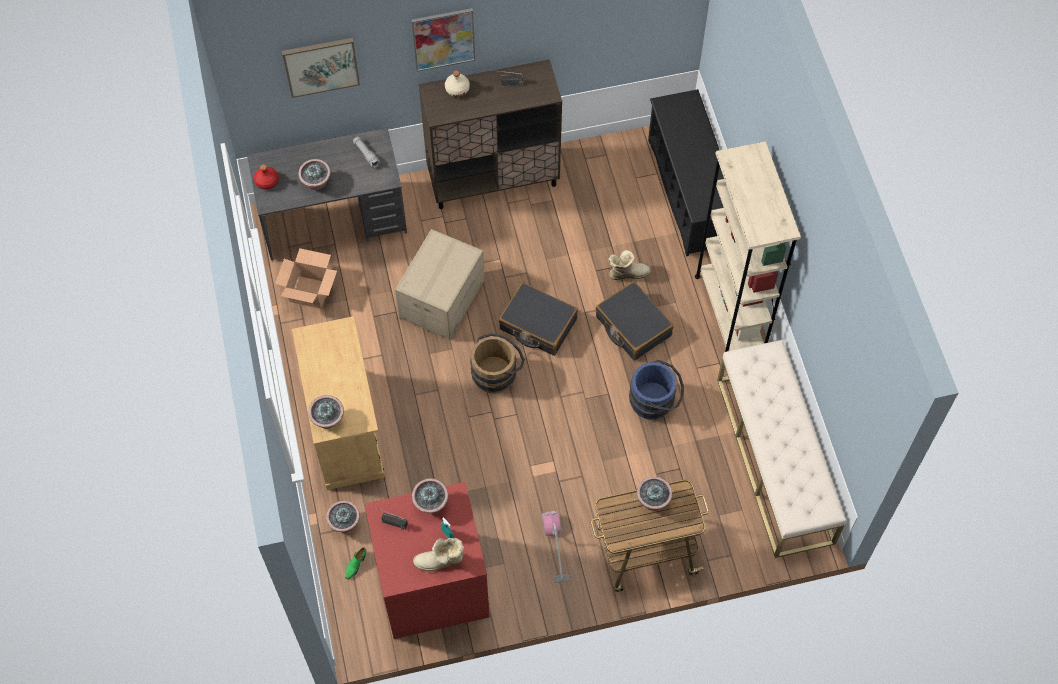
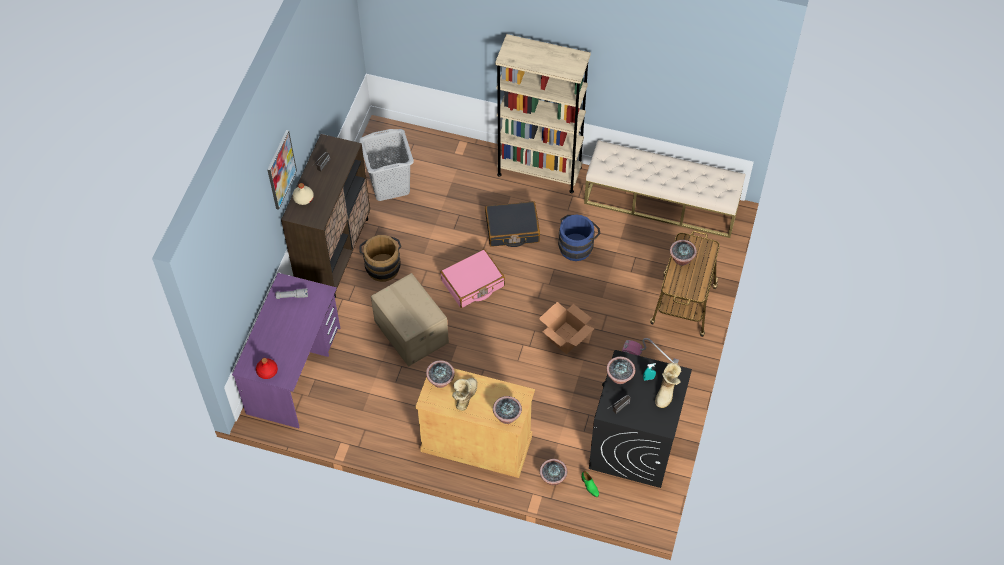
camera: 60 degrees left, 5 degrees down
grey desk [247,127,407,260] -> purple desk [232,273,340,428]
cardboard box [275,248,337,309] -> cardboard box moved to [539,302,594,354]
picture [282,38,360,98] -> none
potted plant [298,159,331,190] -> potted plant moved to [426,360,455,388]
red washing machine [365,482,490,639] -> black washing machine [589,350,692,488]
brown bucket [470,333,525,394] -> brown bucket moved to [359,235,402,282]
black suitcase [499,282,578,356] -> pink suitcase [440,249,505,308]
boot [608,250,651,280] -> boot moved to [452,378,478,411]
black shoe rack [648,89,724,256] -> none
none -> grey laundry basket [359,129,414,201]

